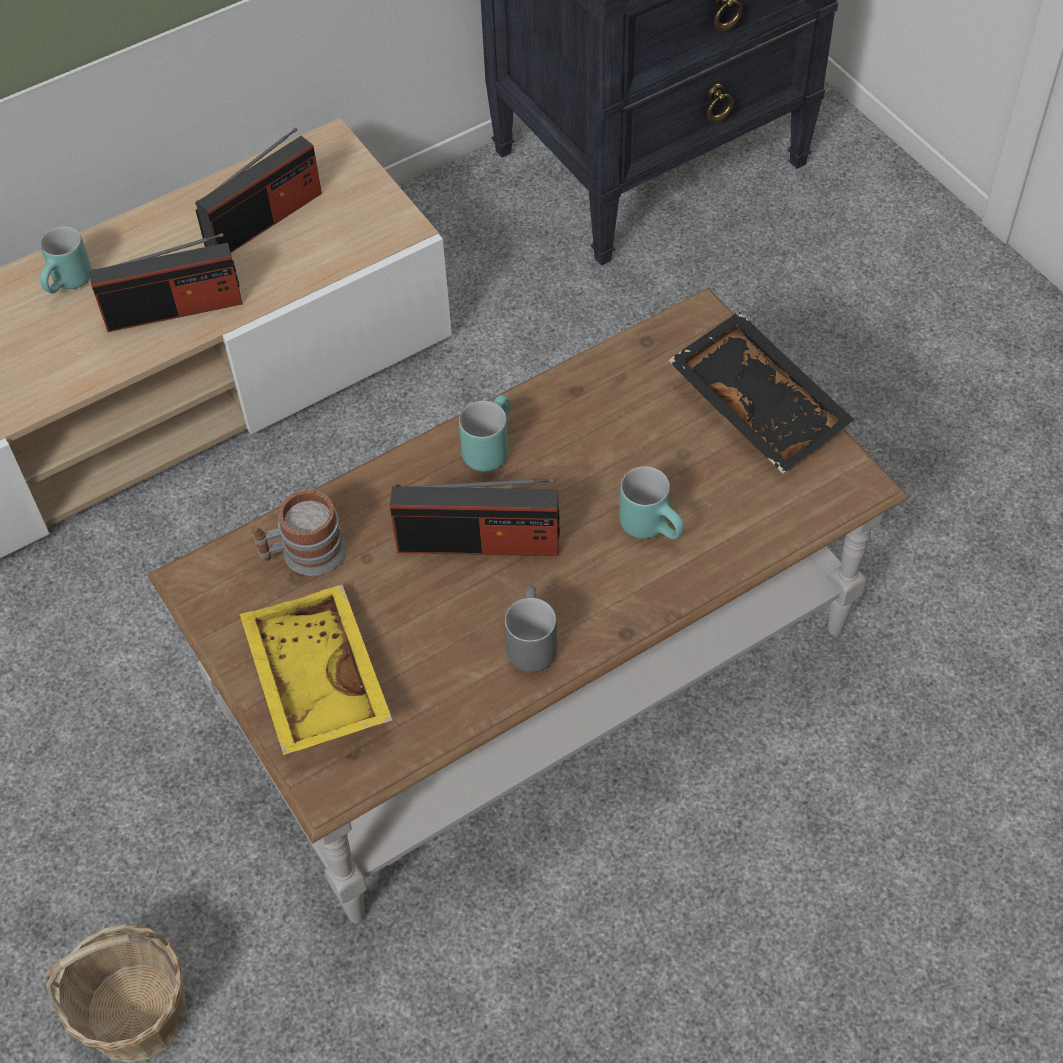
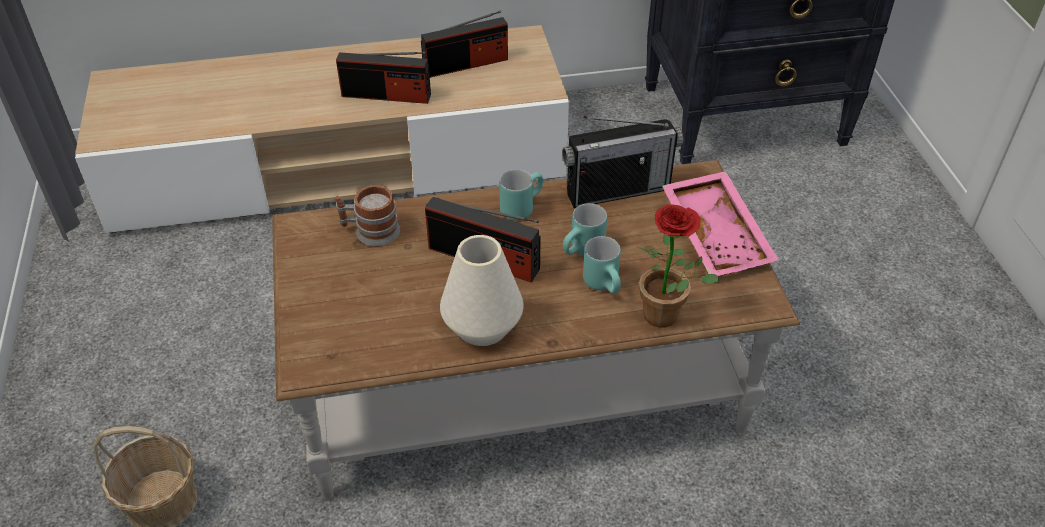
camera: 20 degrees right, 10 degrees down
turquoise mug [40,226,92,293] -> turquoise mug moved to [563,203,607,256]
yellow tray [240,585,393,755] -> none
grey mug [504,585,557,672] -> white vase [440,235,524,346]
black tray [668,311,854,474] -> pink tray [662,171,779,276]
none -> radio [562,116,683,208]
none -> potted plant [638,205,719,328]

